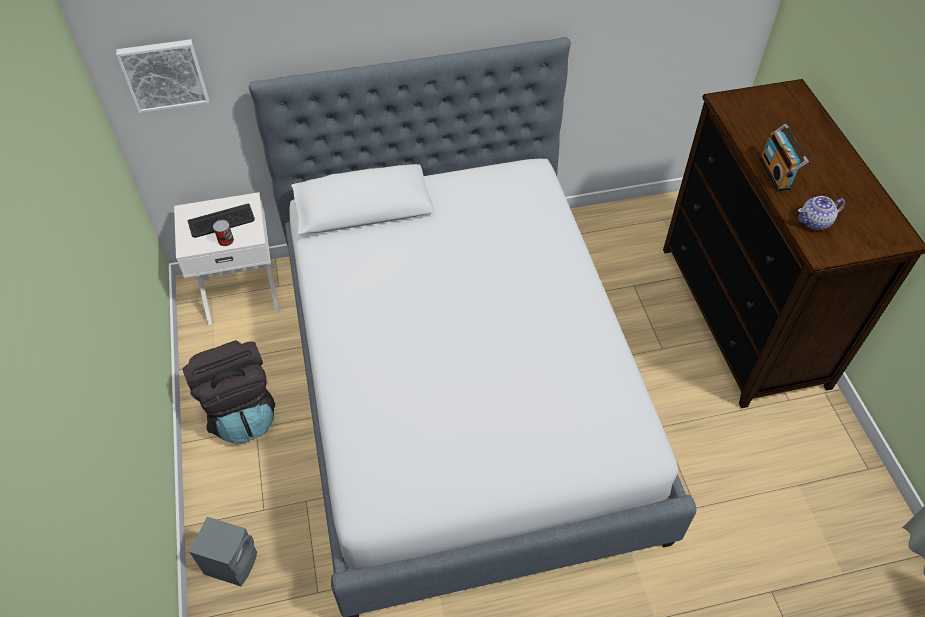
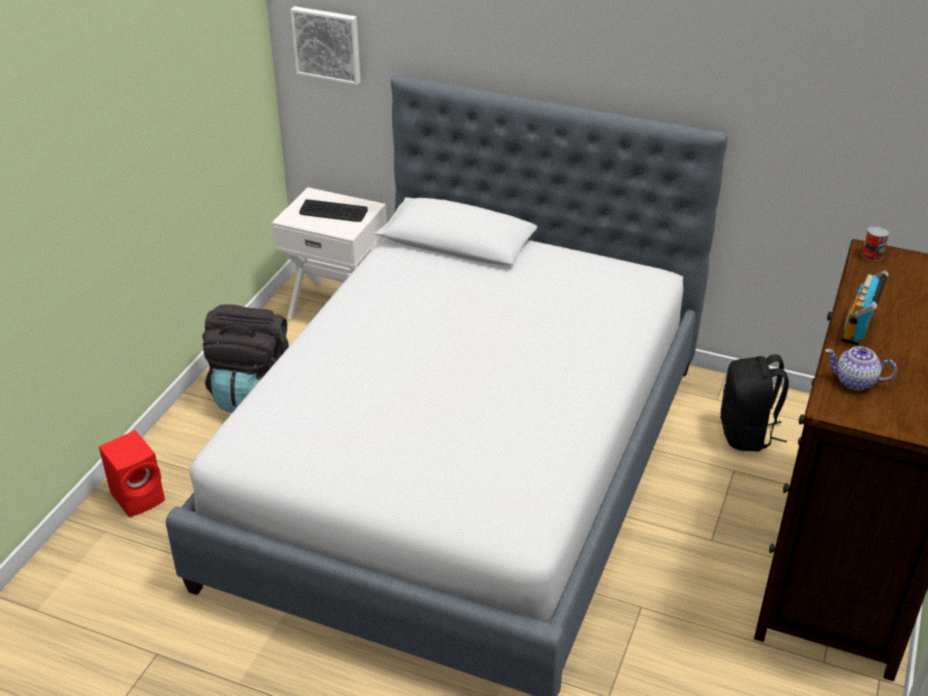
camera: 35 degrees right, 15 degrees down
grey speaker [189,517,257,586] -> red speaker [99,430,165,517]
can [213,220,234,246] -> can moved to [862,225,889,261]
none -> black backpack [720,354,789,452]

